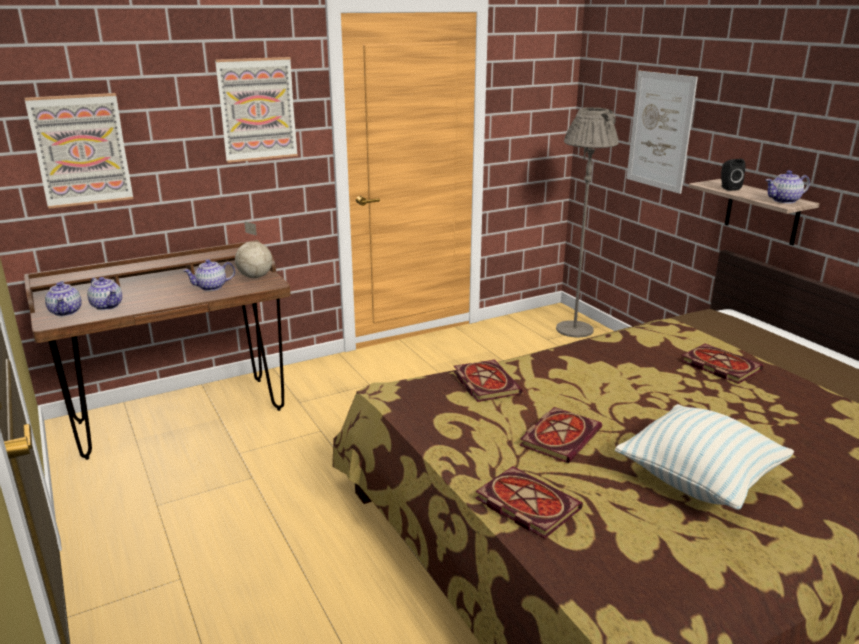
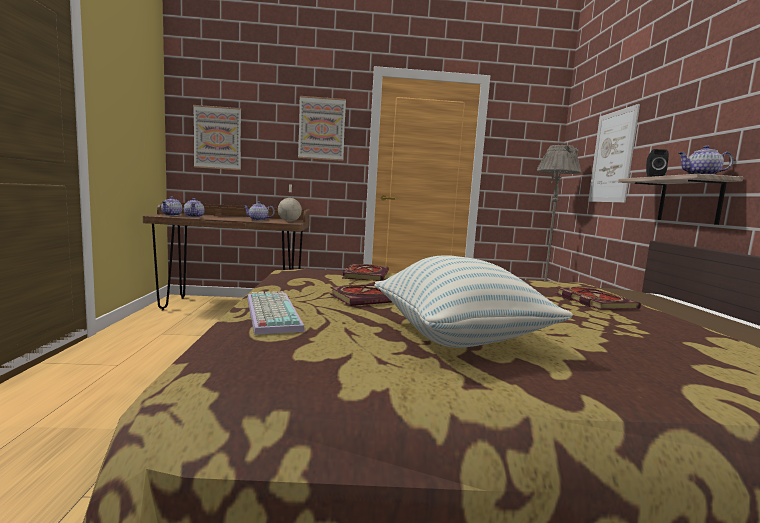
camera: 25 degrees right, 15 degrees down
book [475,466,583,539] -> keyboard [247,291,305,335]

